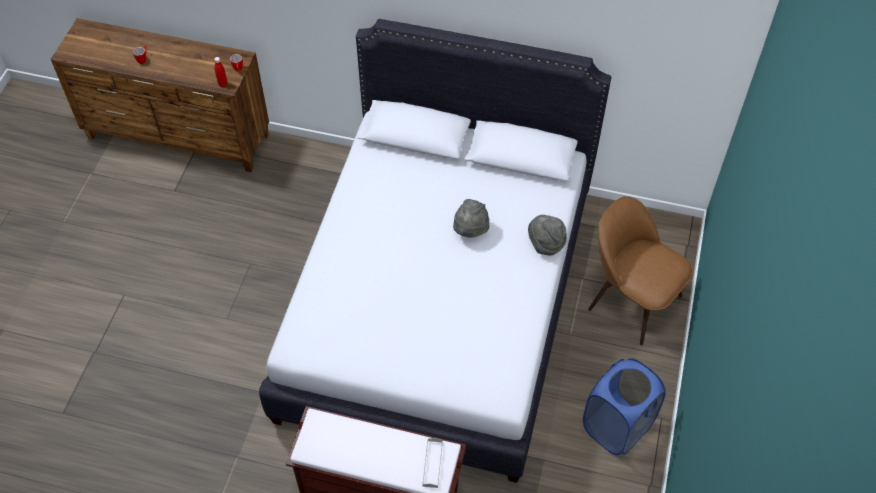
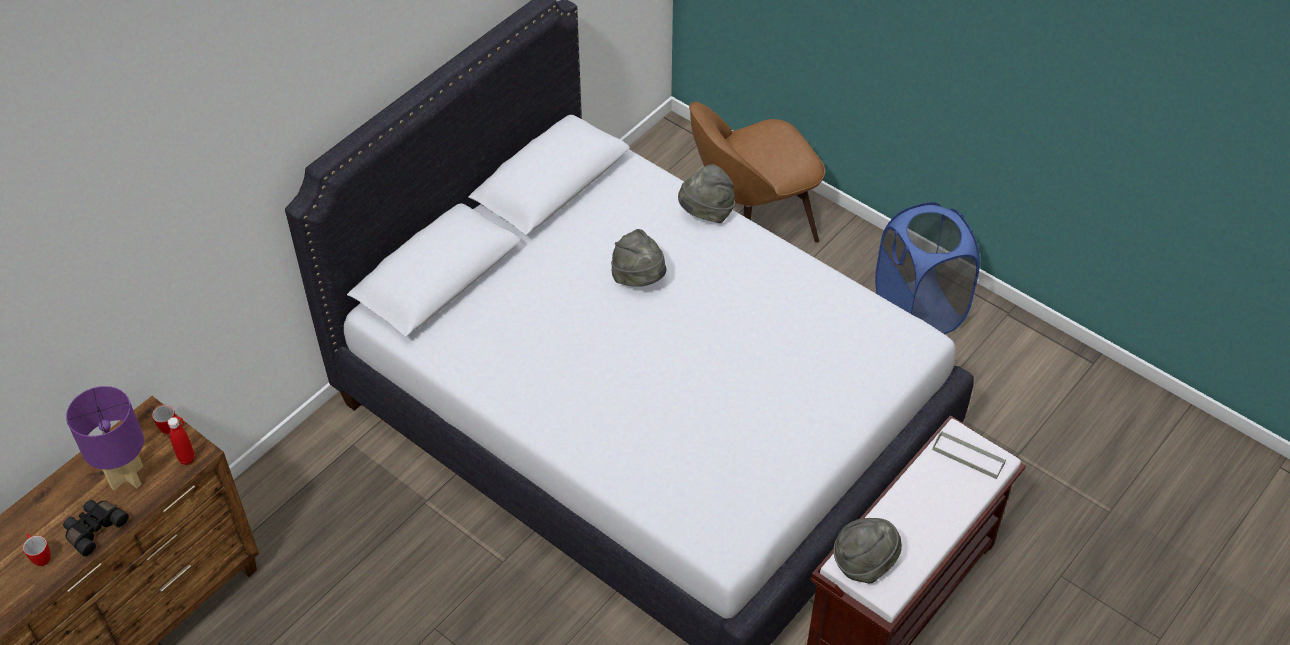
camera: 65 degrees left, 5 degrees down
none -> black binoculars [63,500,129,557]
none -> purple table lamp [66,386,144,491]
none -> grey hat [833,518,902,583]

